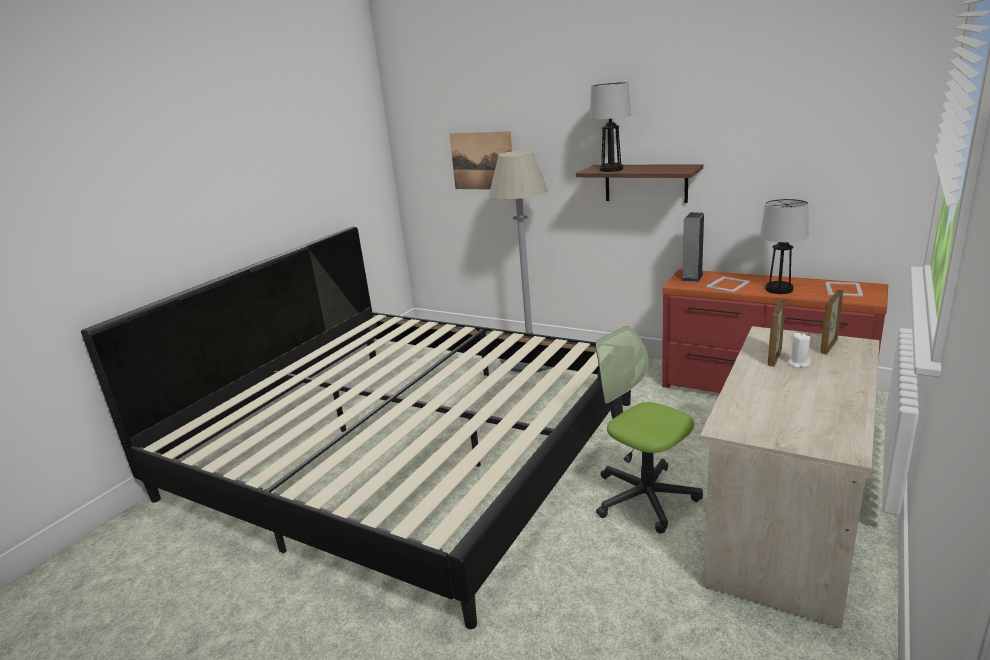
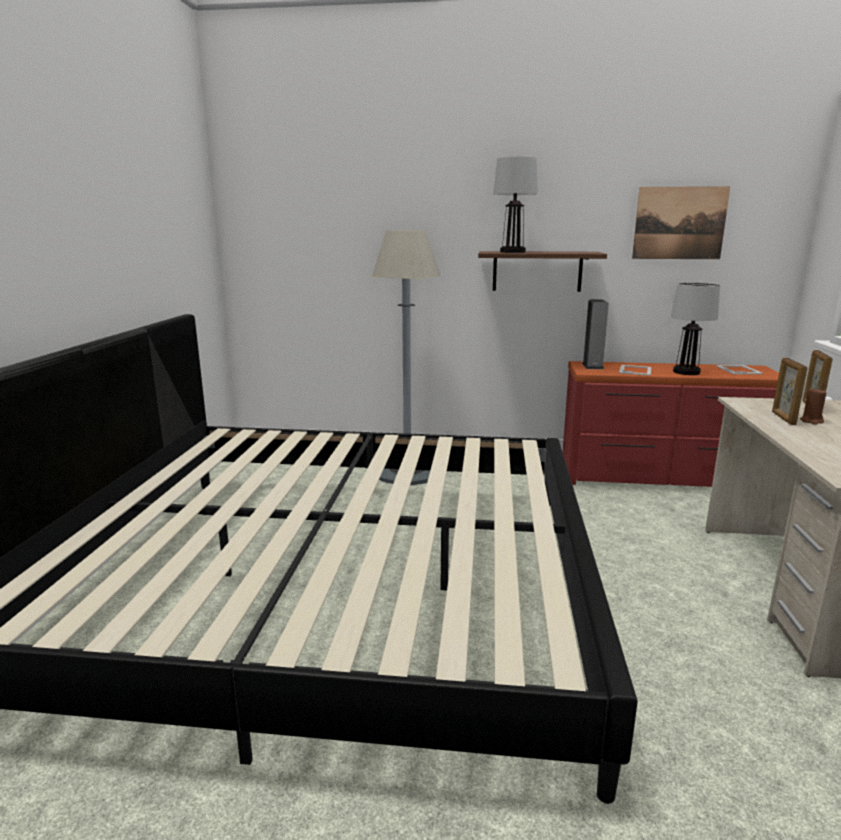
camera: 25 degrees left, 5 degrees down
picture [449,131,512,190] -> picture moved to [632,186,730,259]
office chair [596,326,703,534] -> none
white candle [788,333,811,368] -> brown candle [800,387,826,425]

